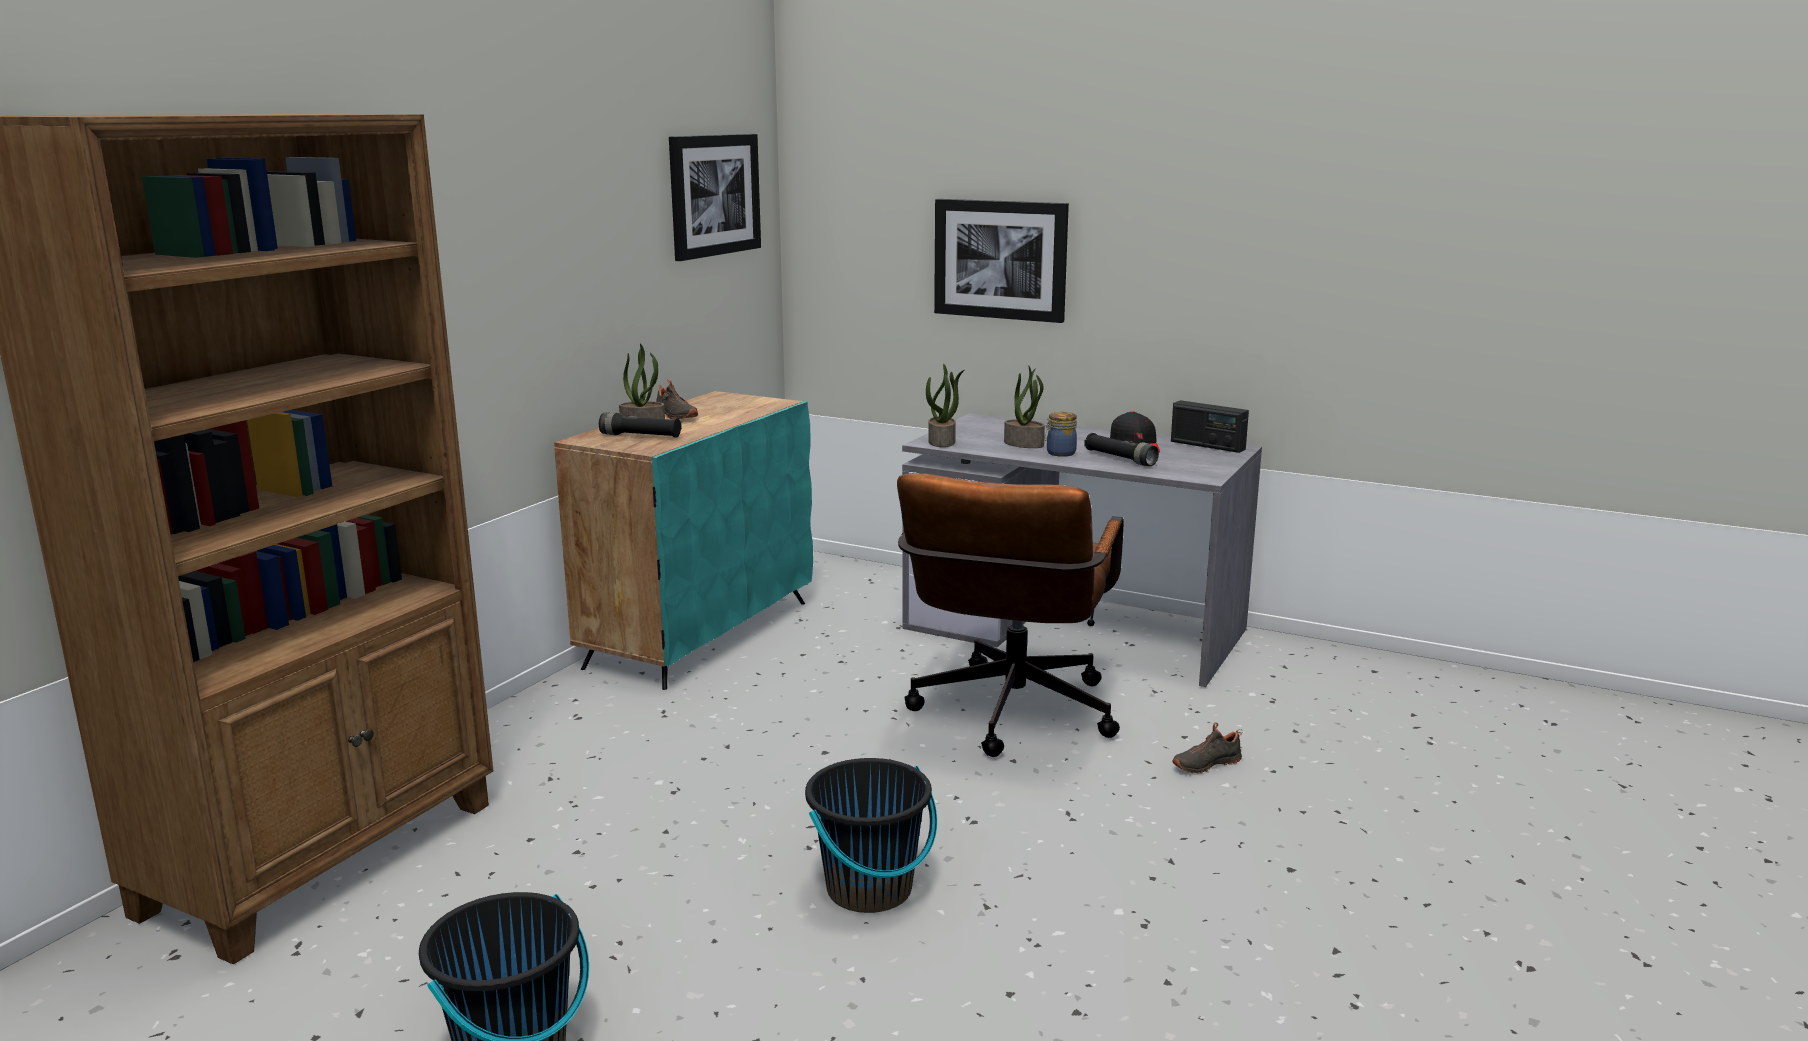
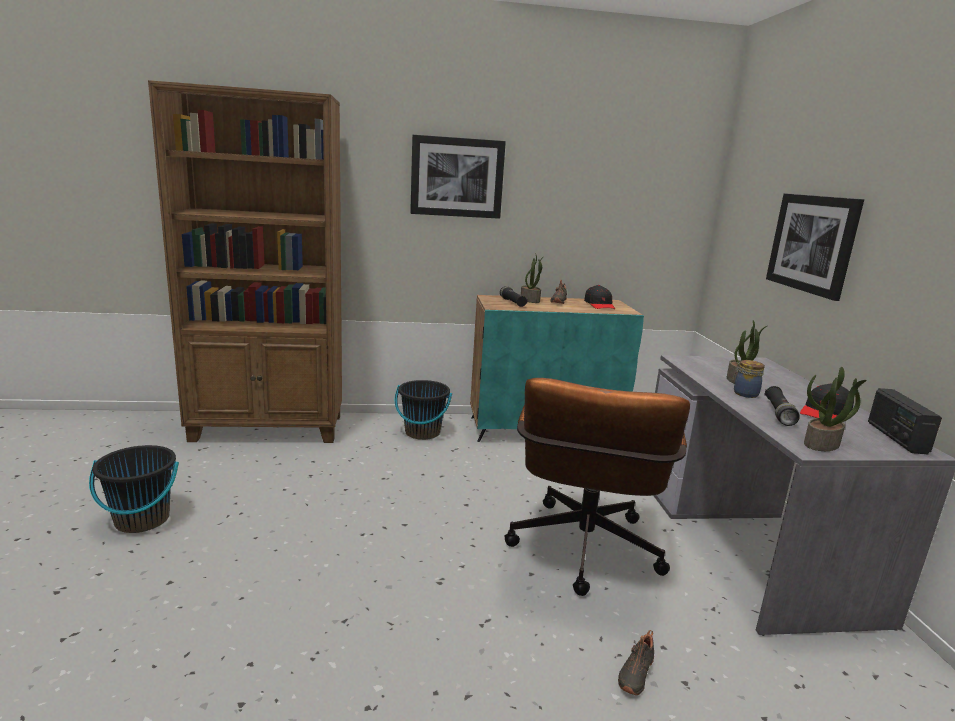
camera: 55 degrees right, 0 degrees up
picture [669,134,761,261] -> picture moved to [410,135,506,219]
black bucket [805,758,937,913] -> black bucket moved to [395,380,452,440]
brown office chair [897,473,1124,757] -> brown office chair turned 60 degrees counterclockwise [504,378,690,596]
potted plant [926,364,965,447] -> potted plant moved to [804,367,867,451]
black shoe [1173,722,1242,774] -> black shoe turned 90 degrees counterclockwise [618,630,654,695]
none -> black cap [584,285,615,309]

